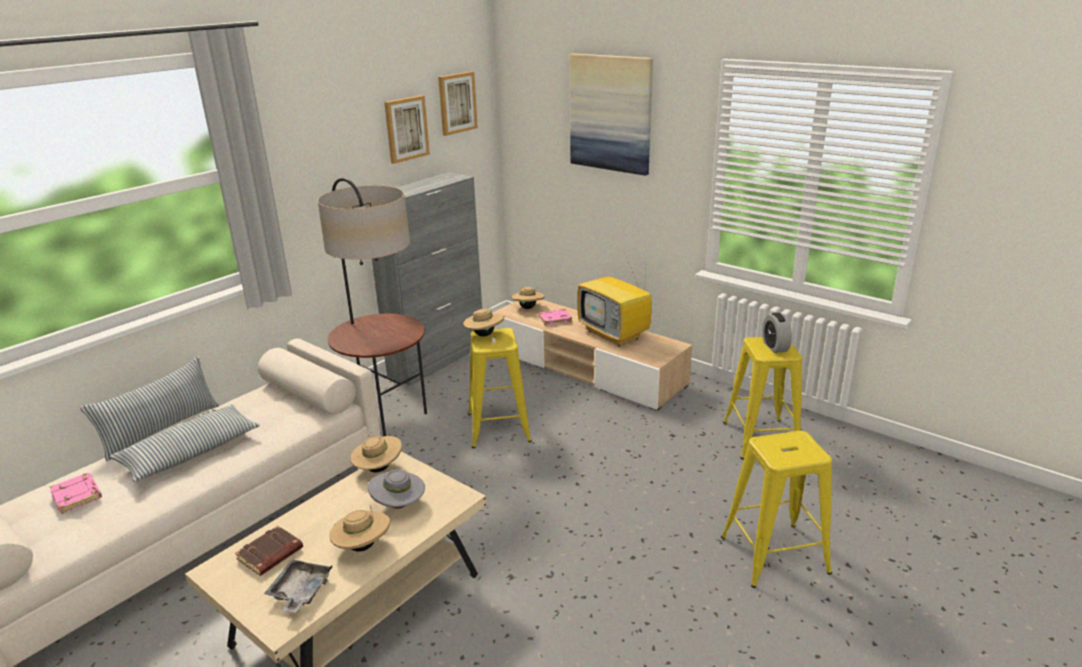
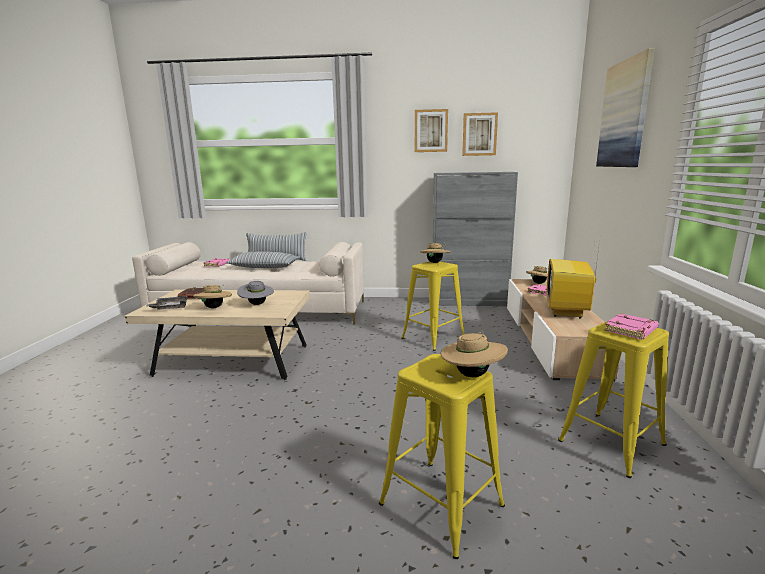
camera: 55 degrees right, 10 degrees down
floor lamp [317,178,427,437] -> none
beige hat [350,433,402,472] -> beige hat moved to [441,329,508,378]
picture [438,72,478,136] -> picture moved to [415,109,448,152]
alarm clock [762,313,792,353] -> pink book [604,313,658,339]

